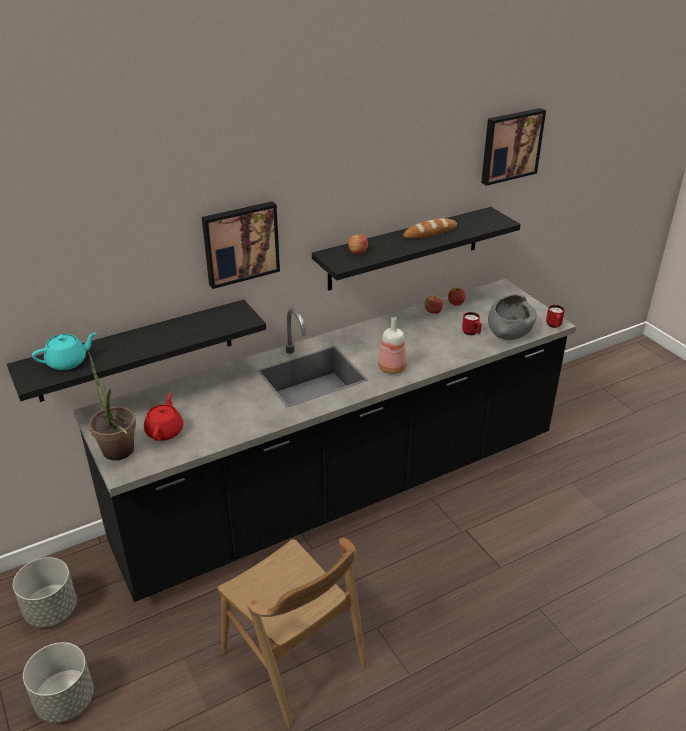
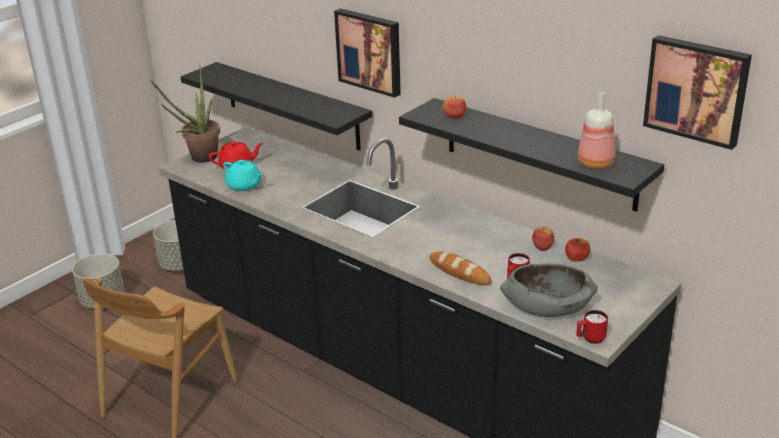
camera: 70 degrees right, 5 degrees down
turquoise teapot [32,332,96,370] -> turquoise teapot moved to [223,160,263,191]
bottle [378,317,407,374] -> bottle moved to [577,92,616,169]
bread [403,218,457,239] -> bread moved to [429,252,492,285]

